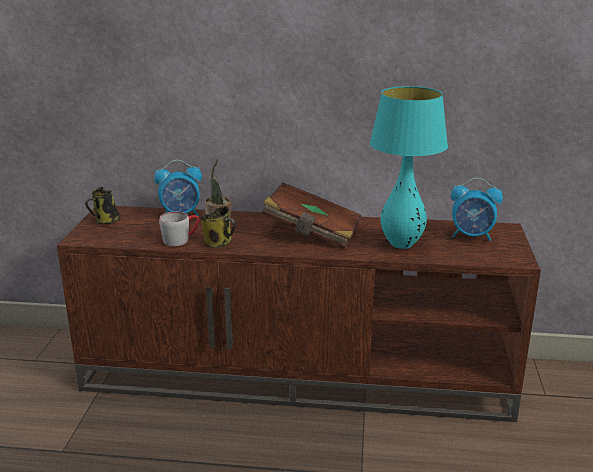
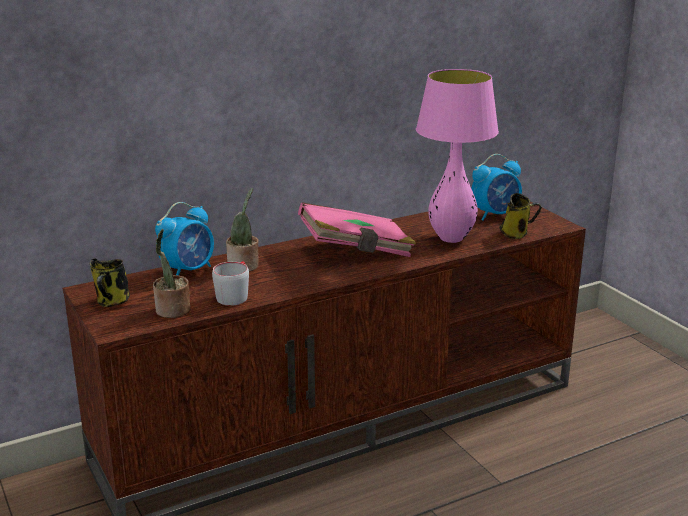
camera: 35 degrees left, 0 degrees up
mug [201,206,236,248] -> mug moved to [499,193,542,239]
brown book [261,183,362,249] -> pink book [298,203,416,257]
turquoise table lamp [370,86,448,249] -> pink table lamp [416,69,499,243]
none -> potted plant [153,229,190,318]

